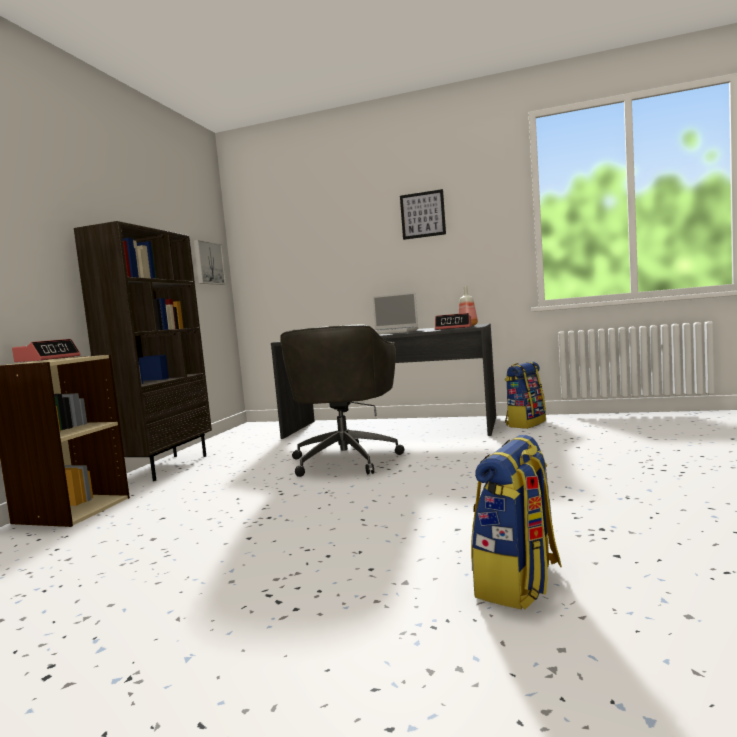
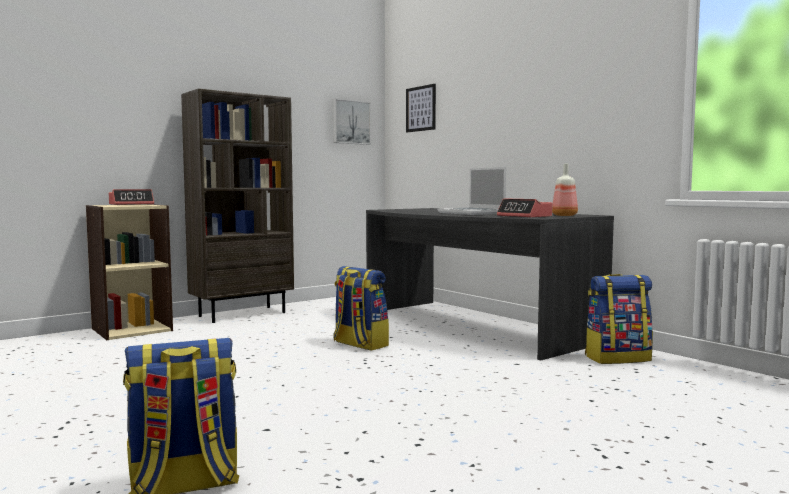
camera: 35 degrees right, 0 degrees up
grey office chair [280,325,404,477] -> backpack [333,266,389,351]
picture [400,189,446,240] -> picture moved to [406,84,436,132]

